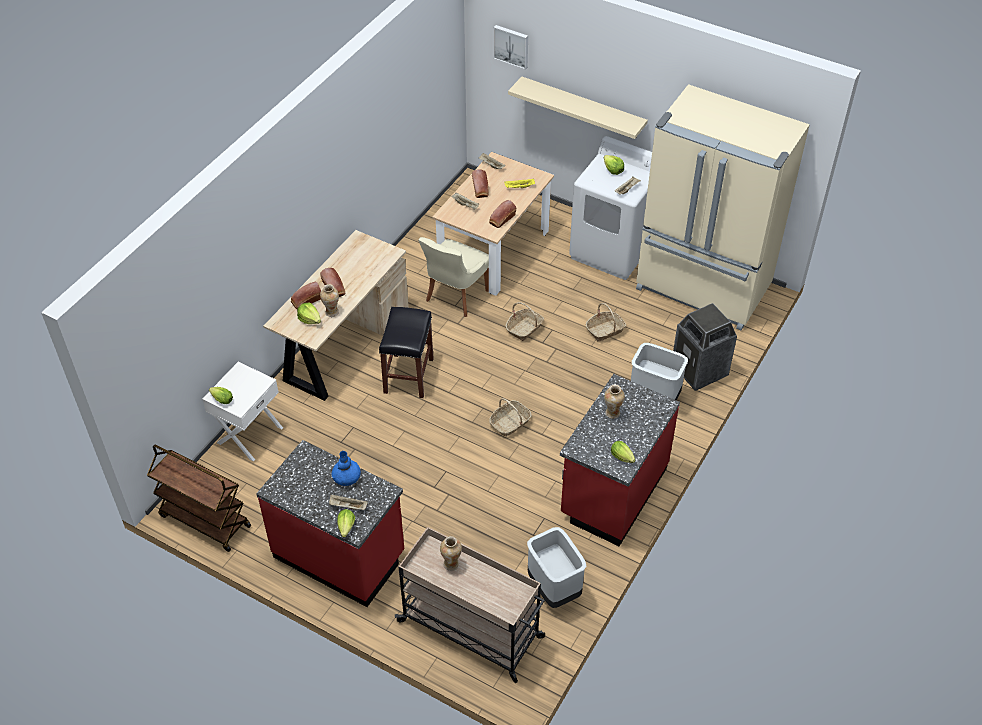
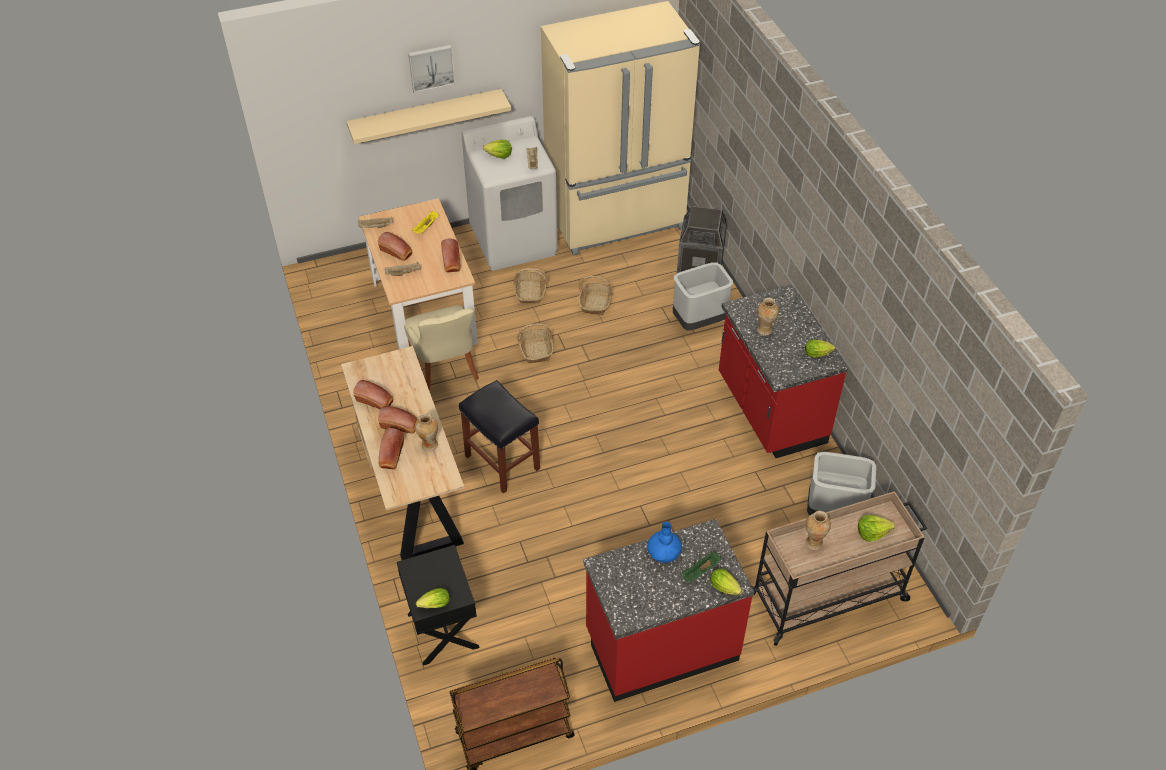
camera: 50 degrees left, 0 degrees up
white nightstand [202,362,283,461] -> black nightstand [397,545,480,666]
lettuce [297,303,321,324] -> lettuce moved to [858,515,895,542]
beige tray [329,494,368,510] -> green tray [680,551,722,583]
basket [489,398,532,436] -> basket moved to [514,268,548,304]
picture [493,25,528,69] -> picture moved to [408,45,455,93]
none -> bread [353,380,393,409]

